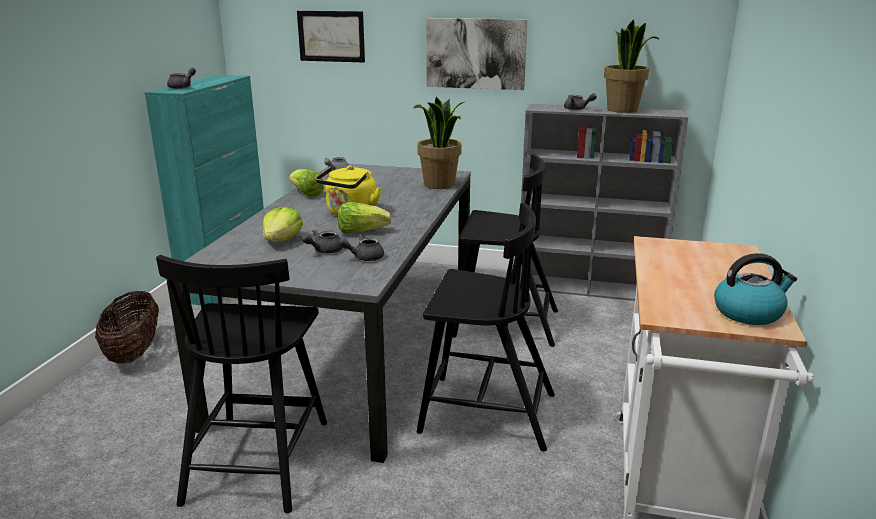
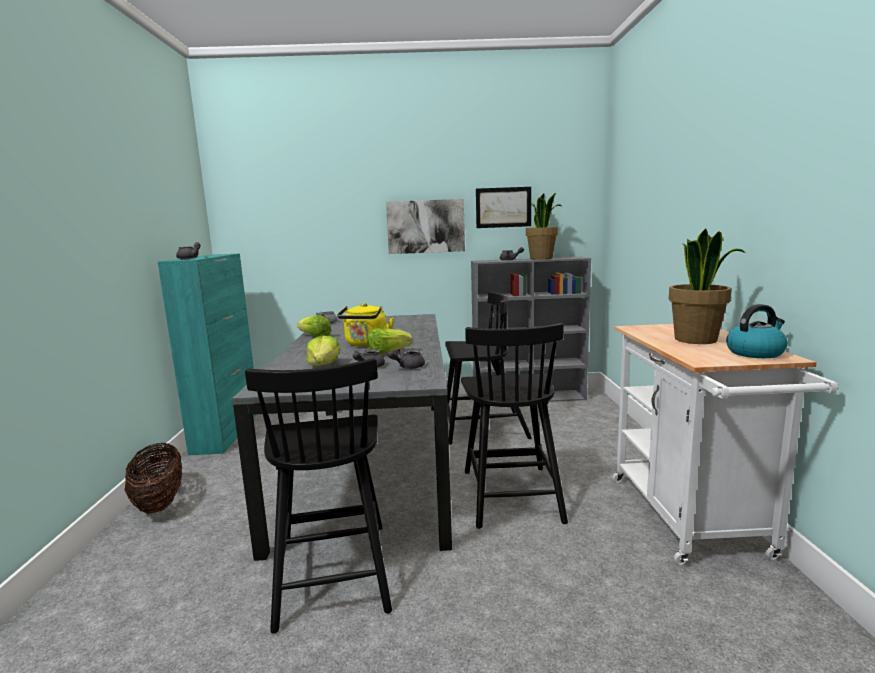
camera: 15 degrees left, 10 degrees down
picture [297,11,365,62] -> picture moved to [476,187,531,228]
potted plant [413,97,464,189] -> potted plant moved to [669,228,746,344]
black chair [417,203,555,451] -> black chair turned 90 degrees clockwise [461,323,568,529]

